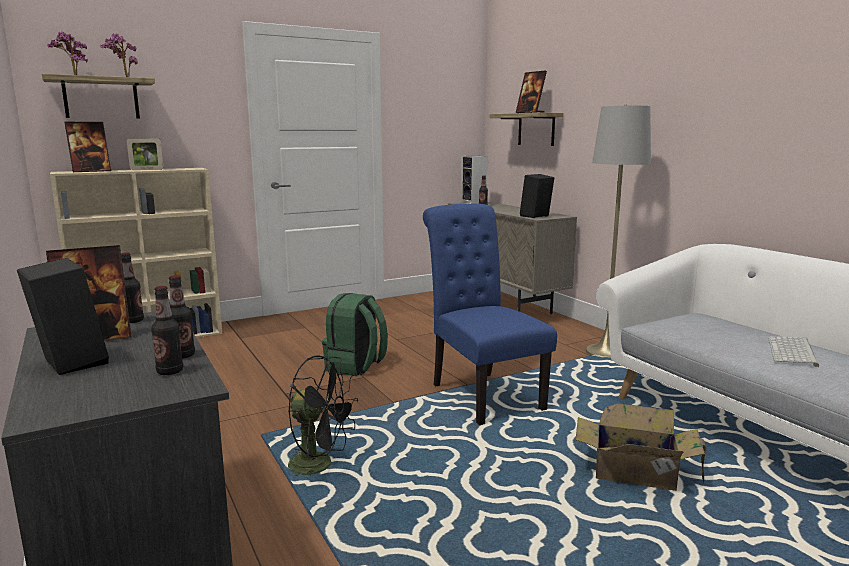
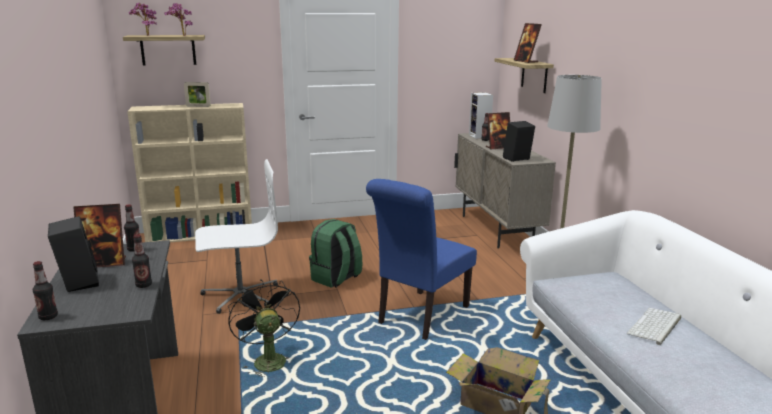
camera: 15 degrees right, 5 degrees up
picture frame [64,122,111,172] -> picture frame moved to [486,112,510,150]
bottle [151,286,183,375] -> bottle moved to [33,261,58,320]
black fan [288,355,358,476] -> black fan turned 150 degrees counterclockwise [228,279,300,377]
blue chair [423,204,557,425] -> blue chair turned 135 degrees counterclockwise [366,179,477,340]
none -> white office chair [195,159,278,314]

